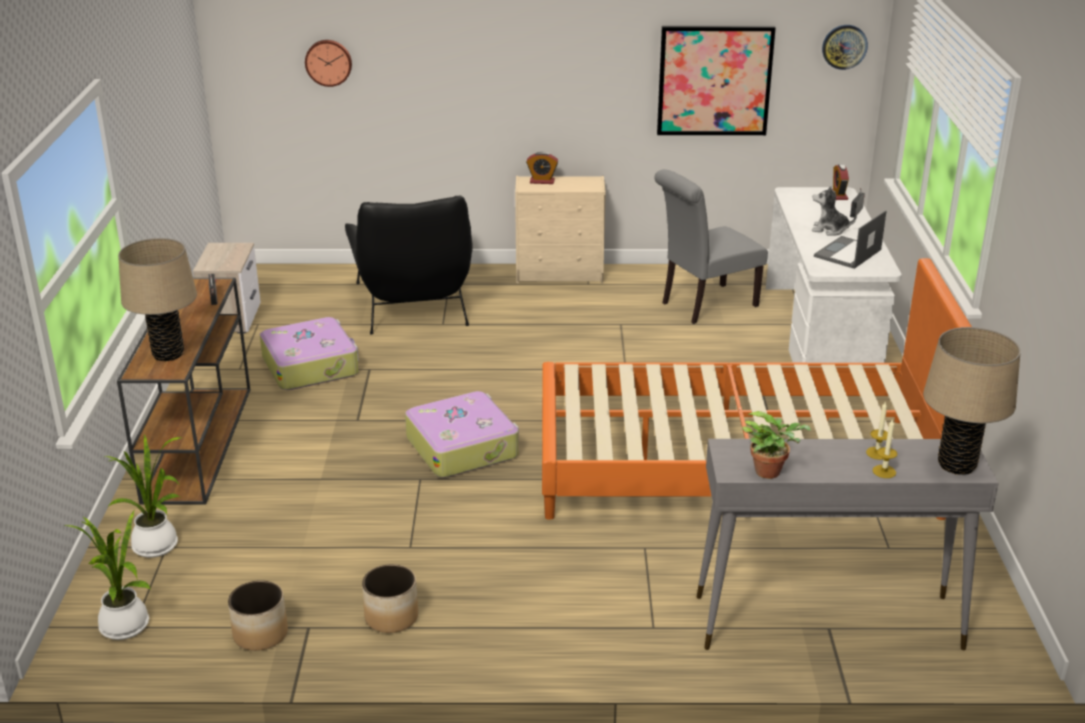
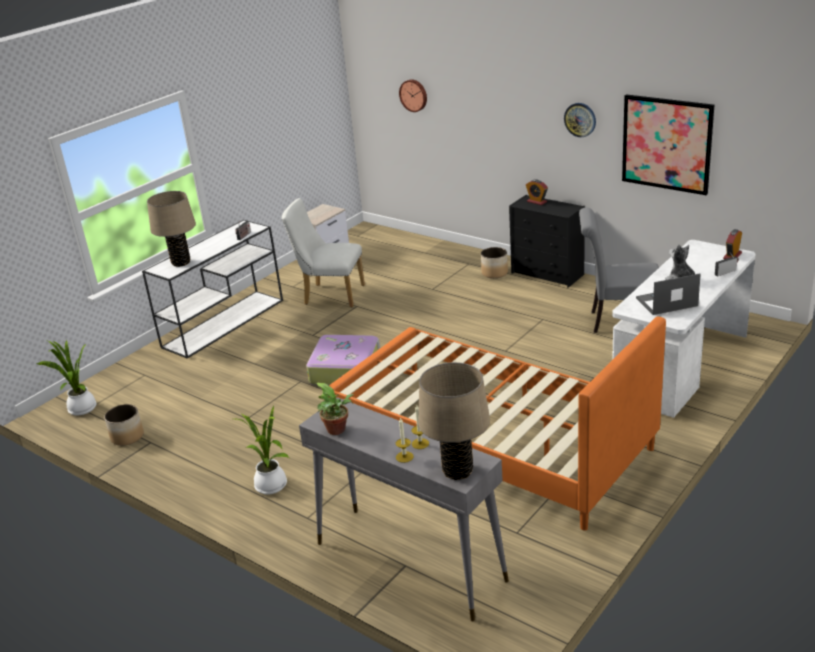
camera: 40 degrees right, 0 degrees up
potted plant [105,435,183,558] -> potted plant moved to [237,406,289,494]
brown console table [117,278,250,504] -> white console table [142,220,283,359]
suitcase [260,317,359,390] -> white chair [282,198,365,307]
black armchair [345,196,473,335] -> none
planter [362,564,418,633] -> planter moved to [481,247,508,278]
beige dresser [515,176,606,283] -> black dresser [509,195,585,288]
wall clock [822,25,868,70] -> wall clock moved to [564,103,596,137]

